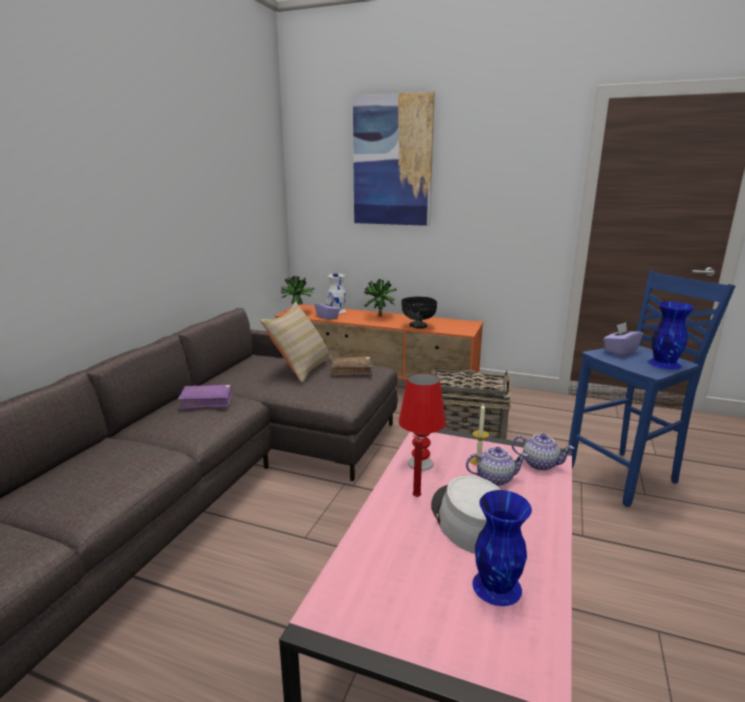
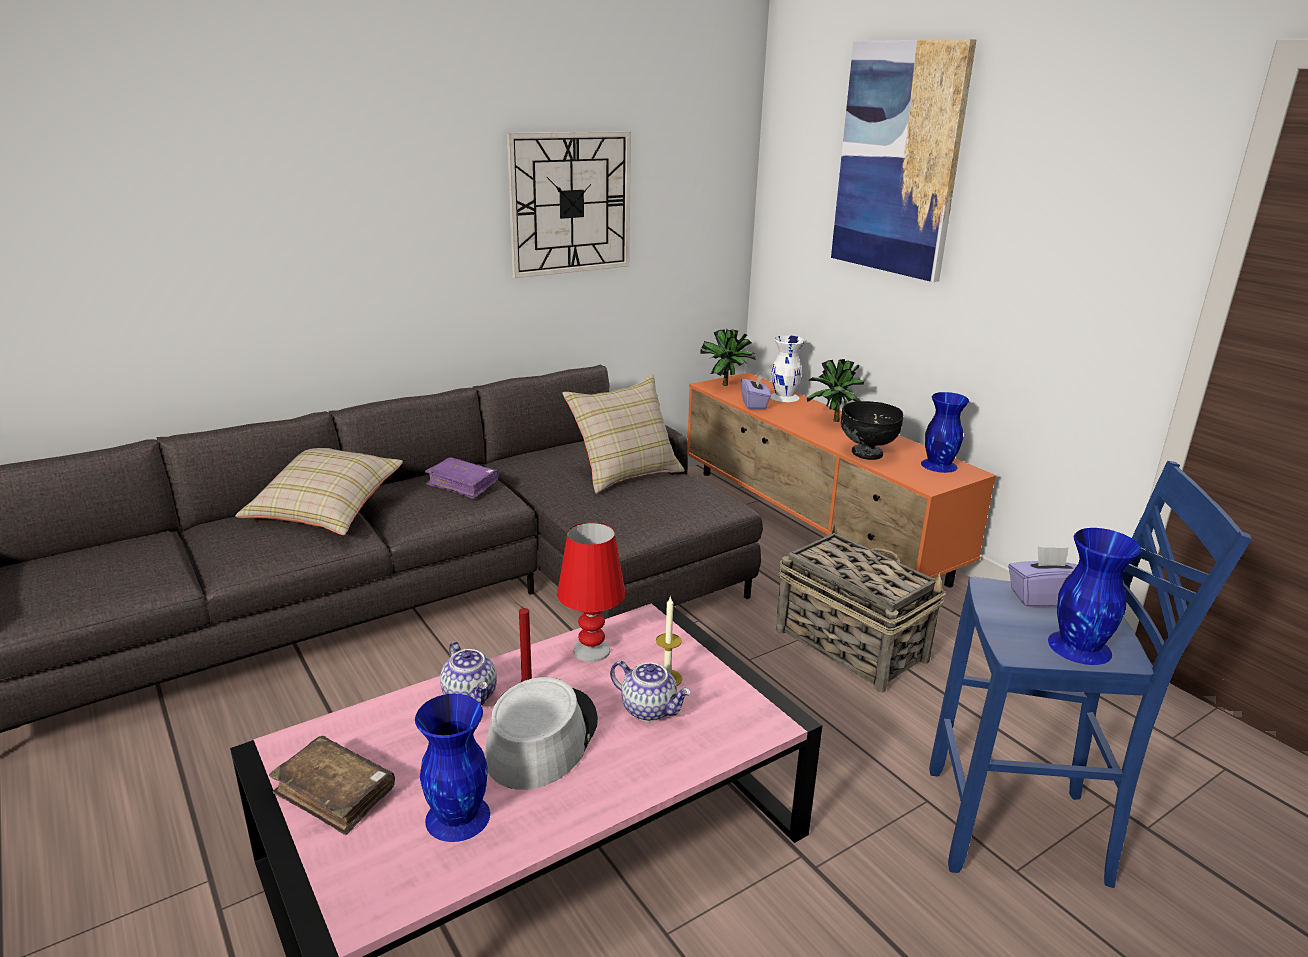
camera: 35 degrees right, 5 degrees up
brown book [331,357,373,376] -> brown book moved to [269,736,395,835]
teapot [512,434,574,471] -> teapot moved to [440,641,497,705]
none -> beige pillow [235,448,403,535]
none -> wall clock [507,131,631,278]
none -> blue vase [921,392,969,473]

